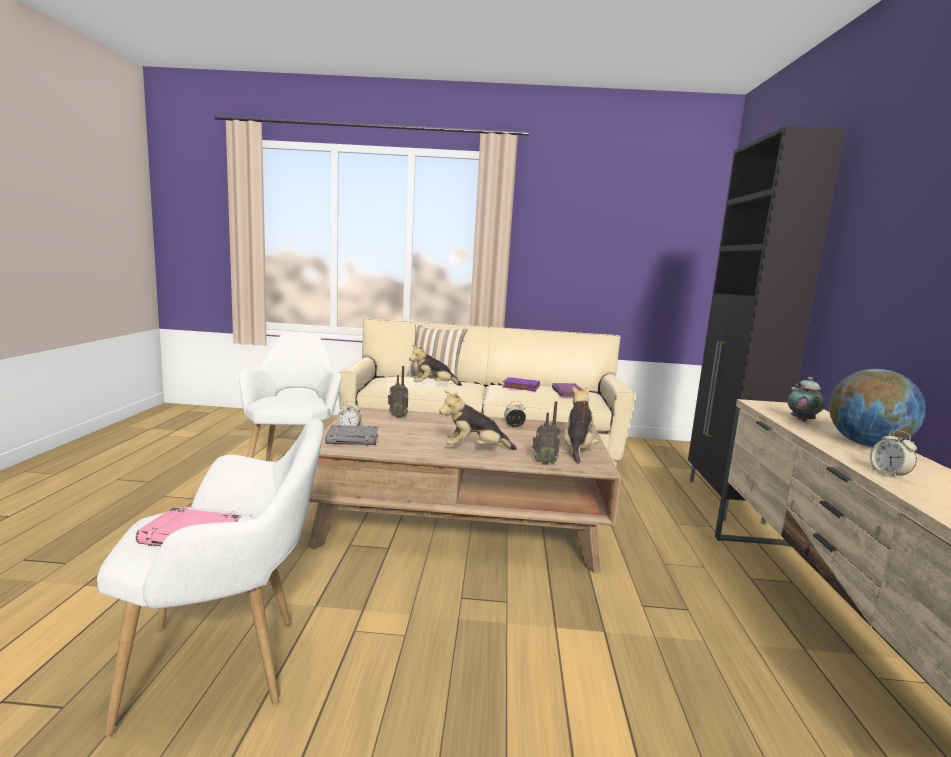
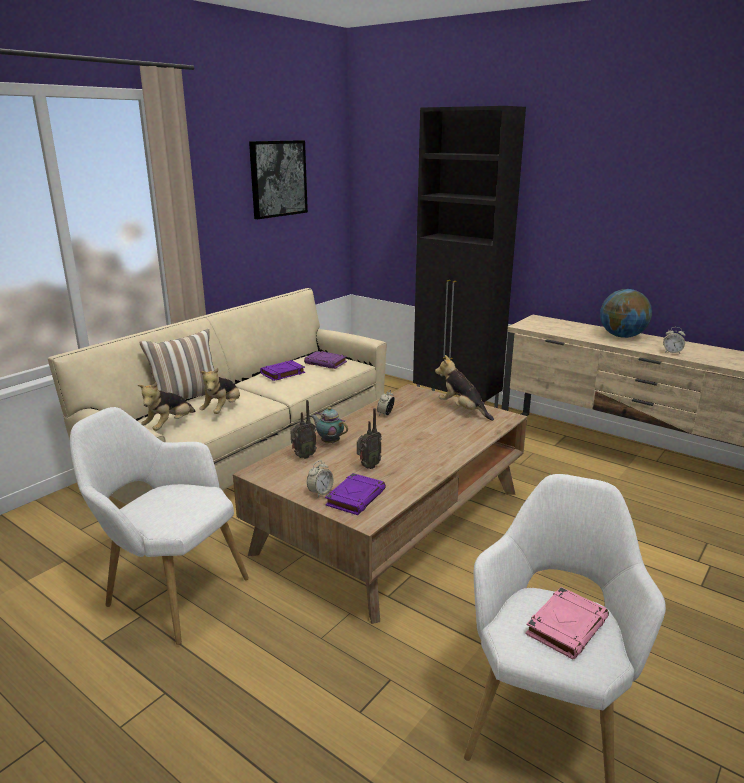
camera: 55 degrees left, 10 degrees up
grey book [325,425,378,445] -> purple book [325,473,386,515]
plush toy [439,390,517,450] -> plush toy moved to [138,382,195,431]
radio [532,401,561,465] -> radio moved to [357,408,382,469]
teapot [787,377,825,422] -> teapot moved to [311,407,348,444]
none -> picture [249,140,308,219]

